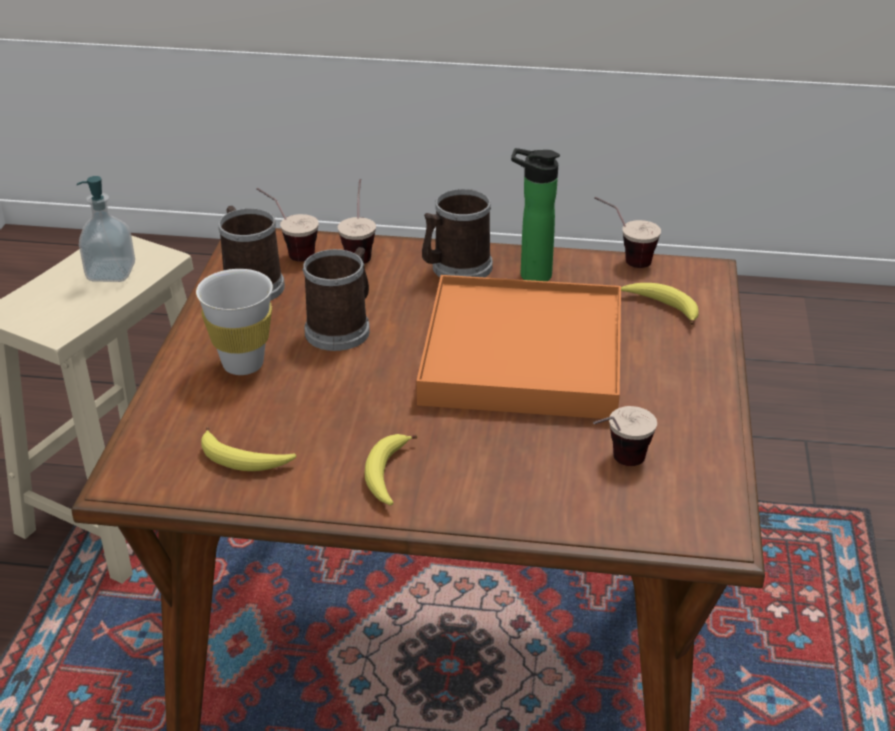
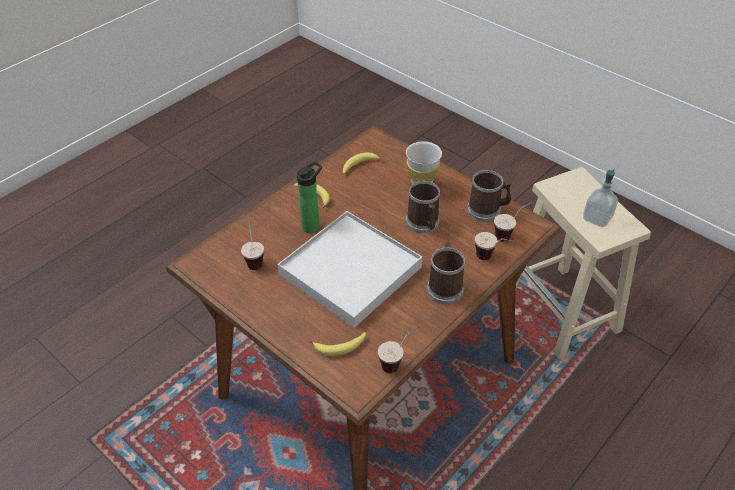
camera: 125 degrees right, 10 degrees up
orange tray [417,275,621,419] -> white tray [277,211,422,328]
bottle [511,148,560,281] -> bottle moved to [297,161,322,233]

